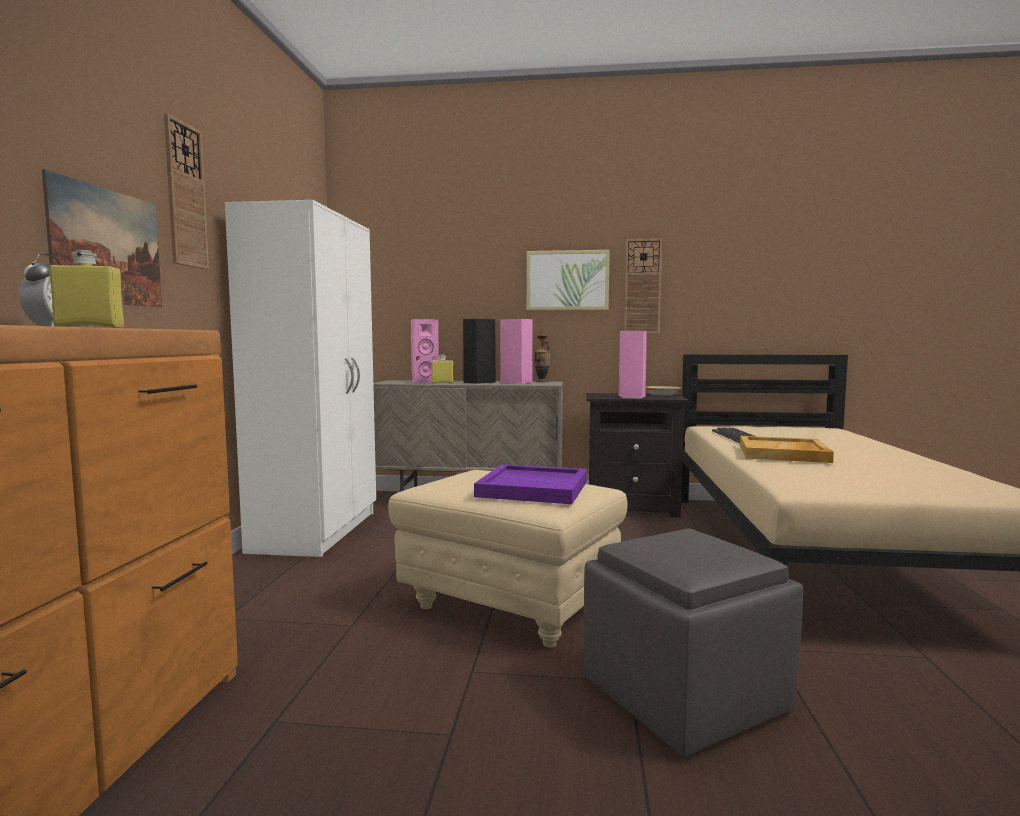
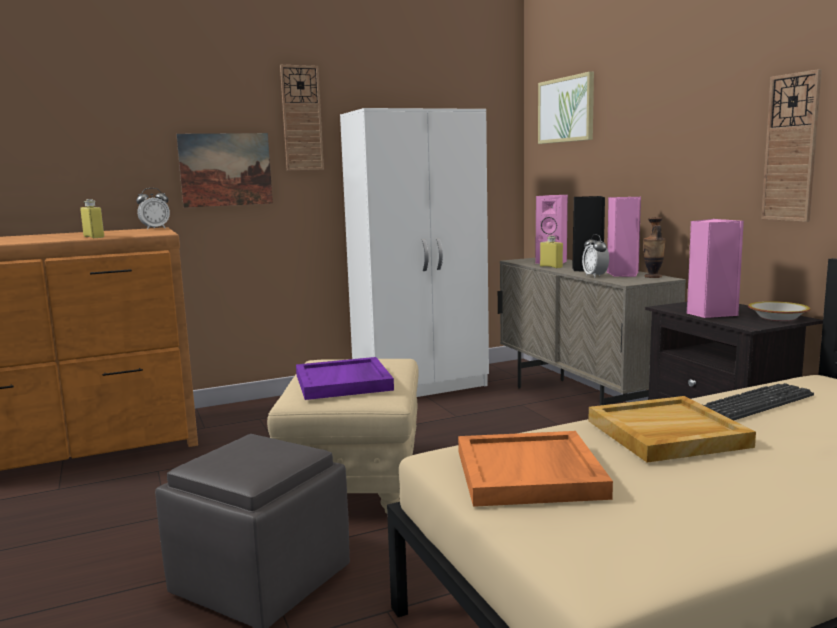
camera: 60 degrees right, 5 degrees up
picture [527,250,610,310] -> picture moved to [538,71,594,144]
none -> orange tray [458,431,613,507]
none -> alarm clock [582,234,609,278]

